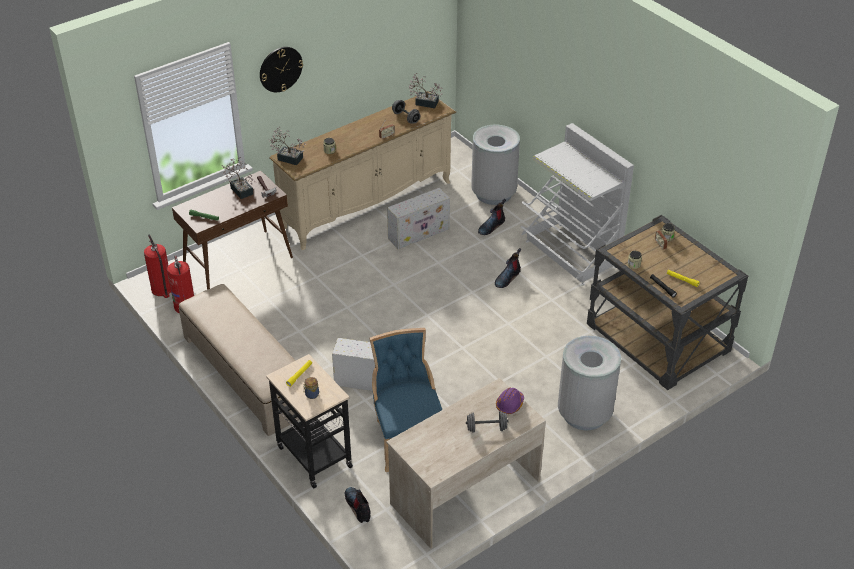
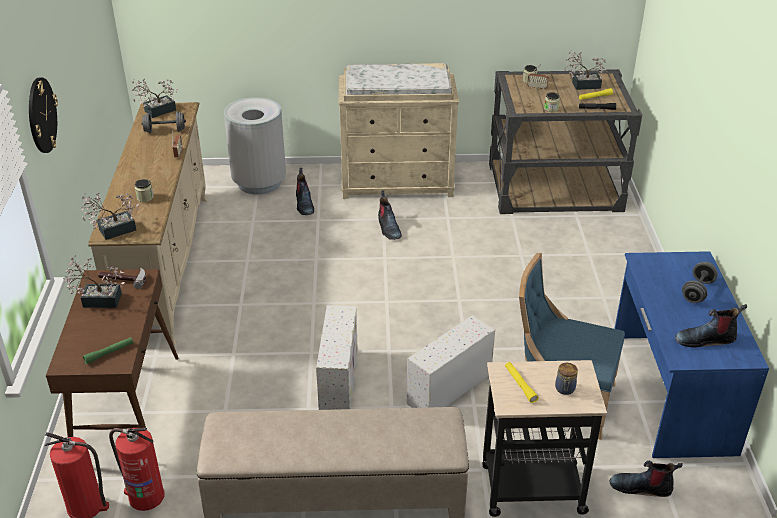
camera: 55 degrees left, 5 degrees down
beige desk [386,378,546,549] -> blue desk [614,251,769,458]
white storage box [387,188,450,249] -> white storage box moved to [316,305,358,410]
purple hard hat [496,388,524,414] -> none
white shoe rack [521,123,634,286] -> beige dresser [339,63,459,199]
grey trash can [558,336,621,430] -> none
none -> potted plant [564,50,609,90]
none -> boot [675,304,747,348]

